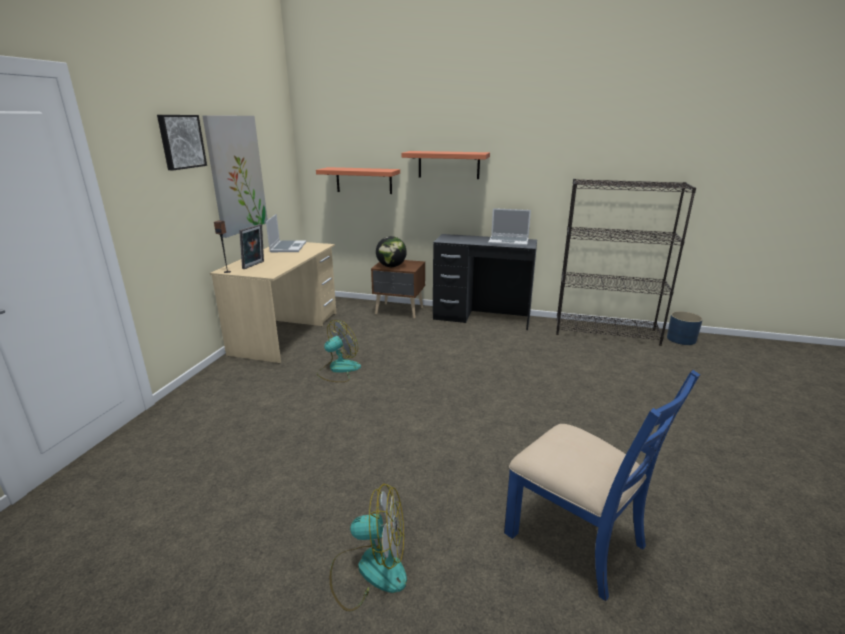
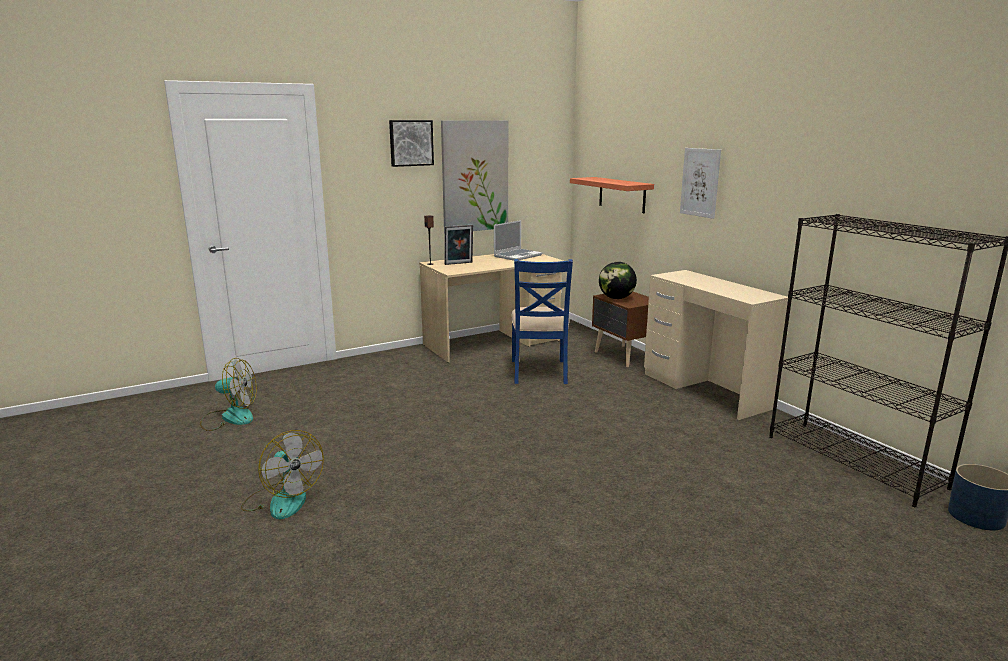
camera: 45 degrees right, 5 degrees down
fan [317,320,361,382] -> fan moved to [200,358,257,431]
shelf [401,151,490,179] -> picture [680,148,721,219]
black desk [433,234,537,330] -> beige desk [644,270,788,420]
laptop [488,208,531,247] -> none
blue chair [504,370,700,601] -> blue chair moved to [511,259,573,384]

